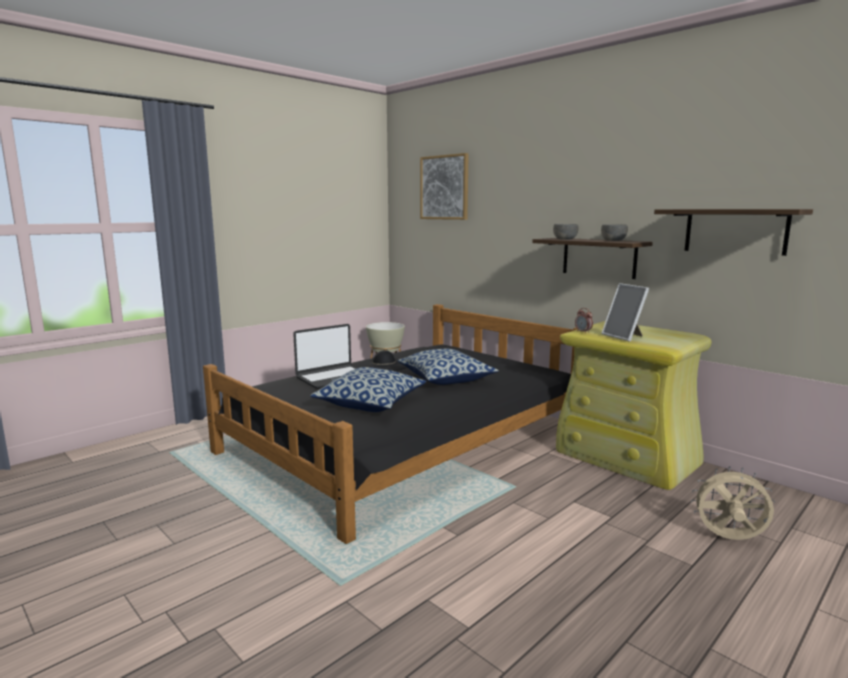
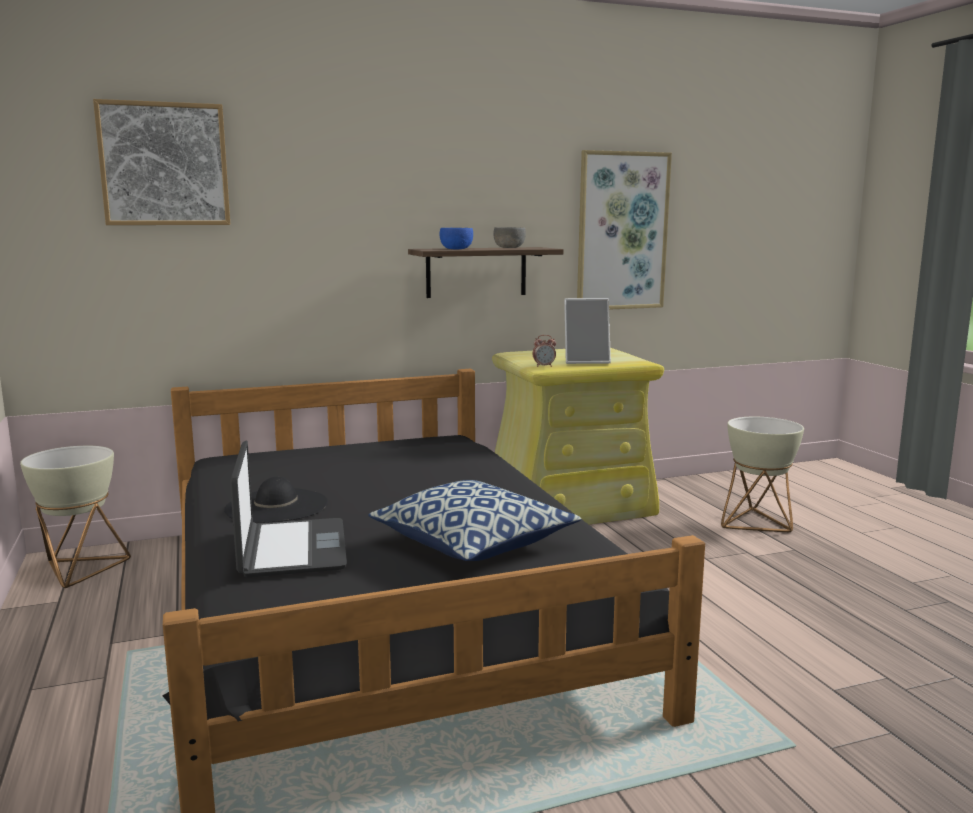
camera: 65 degrees left, 0 degrees up
pillow [398,349,499,385] -> none
grey bowl [553,224,578,239] -> blue bowl [440,228,473,249]
shelf [654,209,813,256] -> picture [577,150,672,310]
beige fan [691,466,775,540] -> planter [721,417,804,532]

